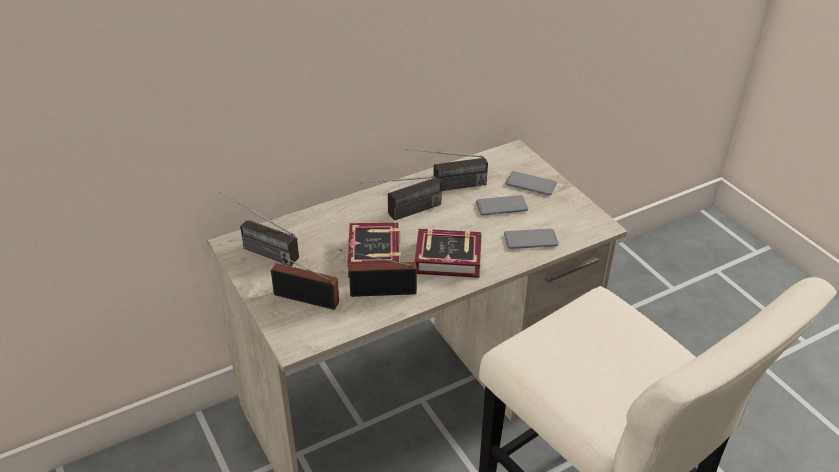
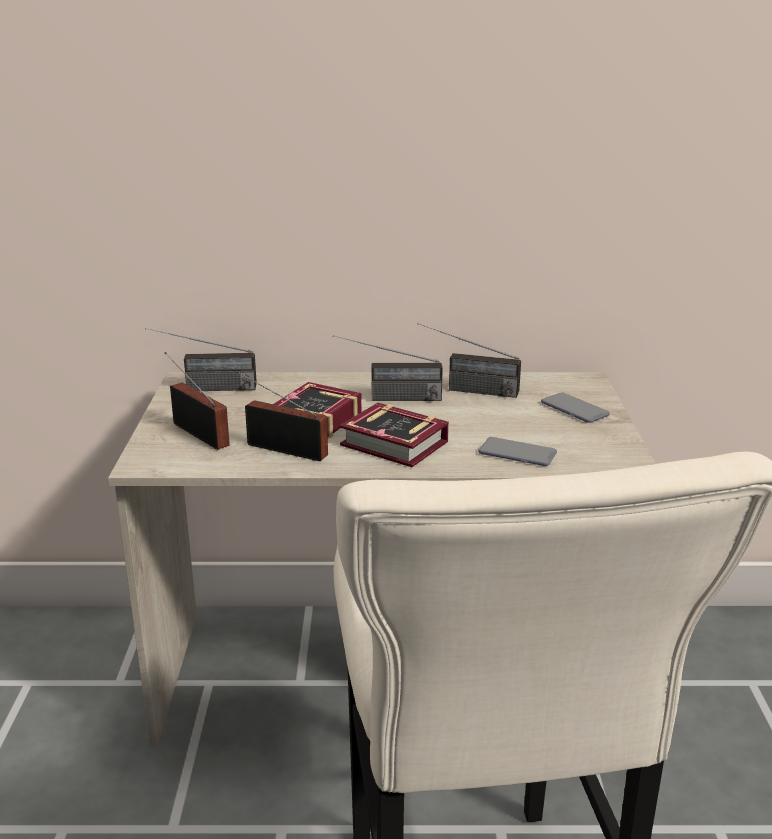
camera: 30 degrees right, 15 degrees down
radio [219,191,299,266] -> radio turned 60 degrees counterclockwise [145,328,257,391]
phone [476,195,529,215] -> none

